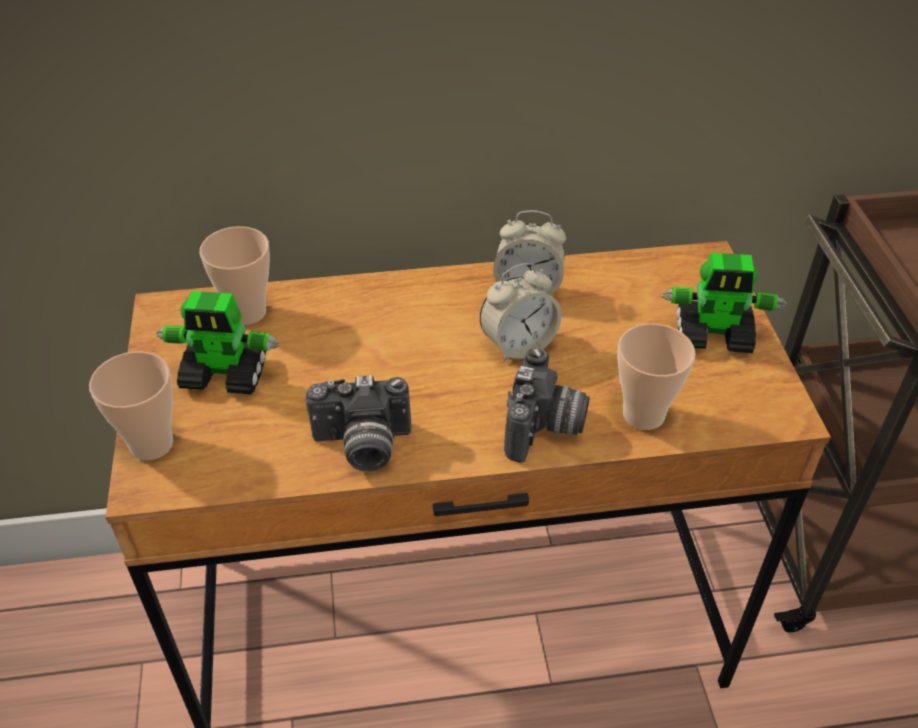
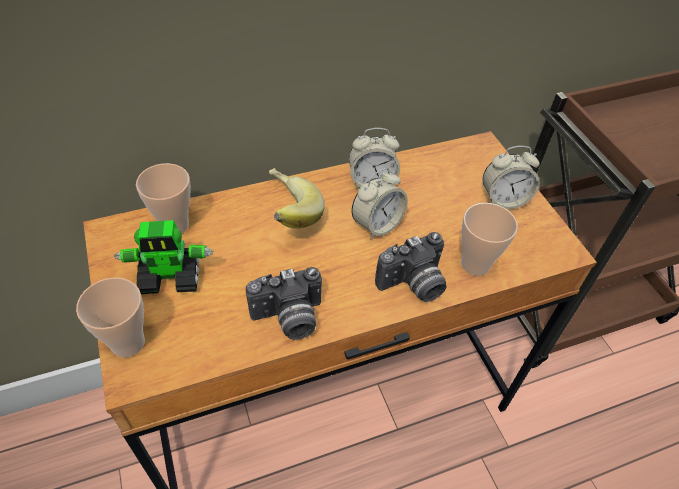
camera: 15 degrees left, 5 degrees up
camera [504,348,590,463] -> camera turned 60 degrees clockwise [375,232,447,302]
toy robot [662,253,787,353] -> alarm clock [482,146,540,209]
none -> banana [269,168,325,229]

